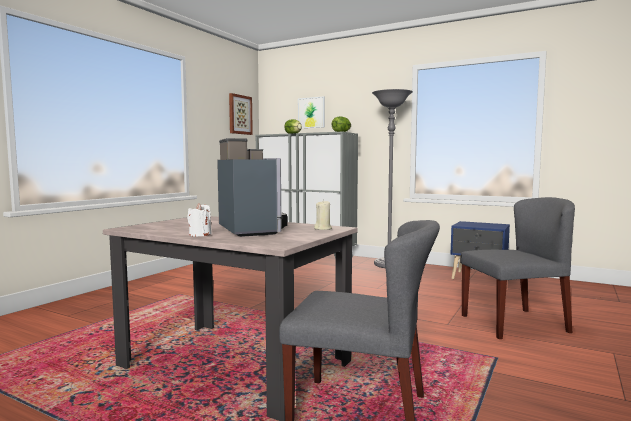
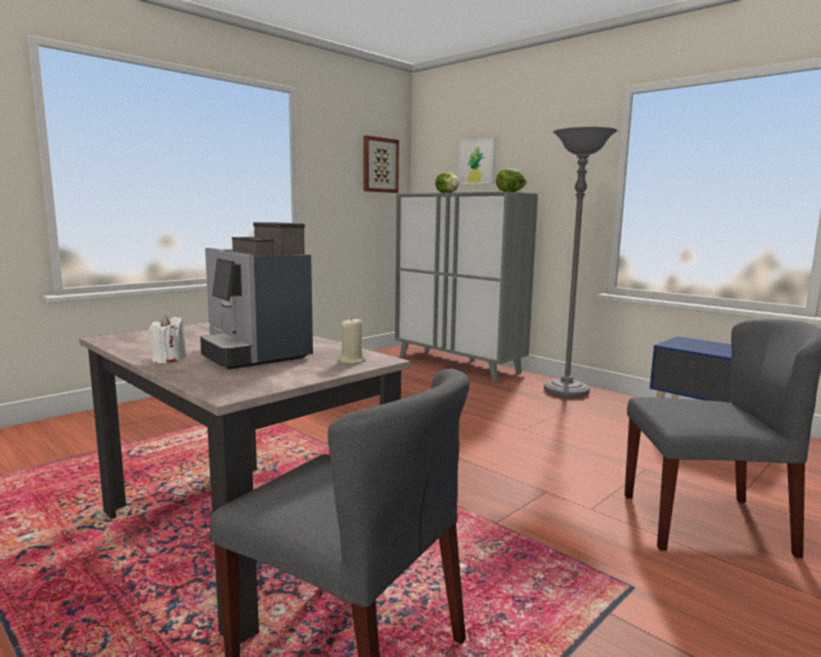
camera: 15 degrees right, 5 degrees up
coffee machine [217,138,287,237] -> coffee machine turned 150 degrees clockwise [200,222,313,369]

